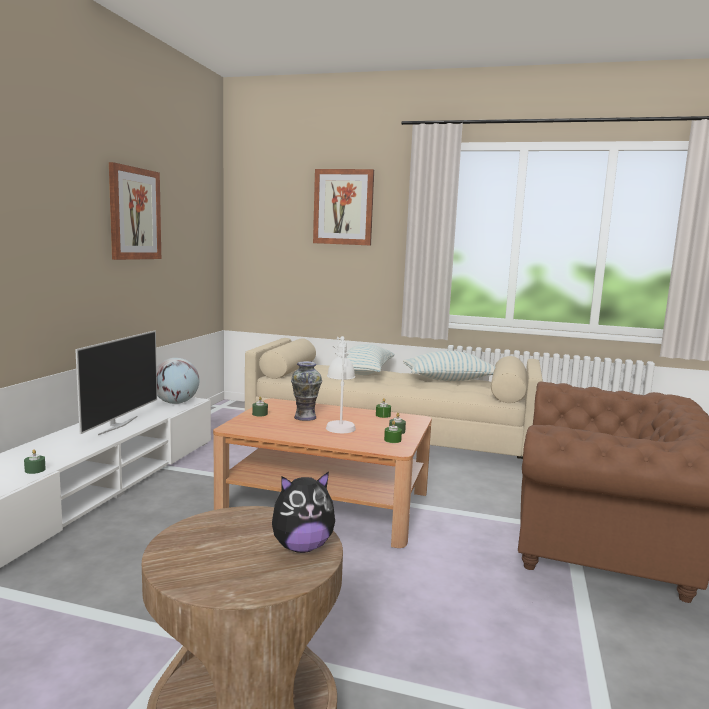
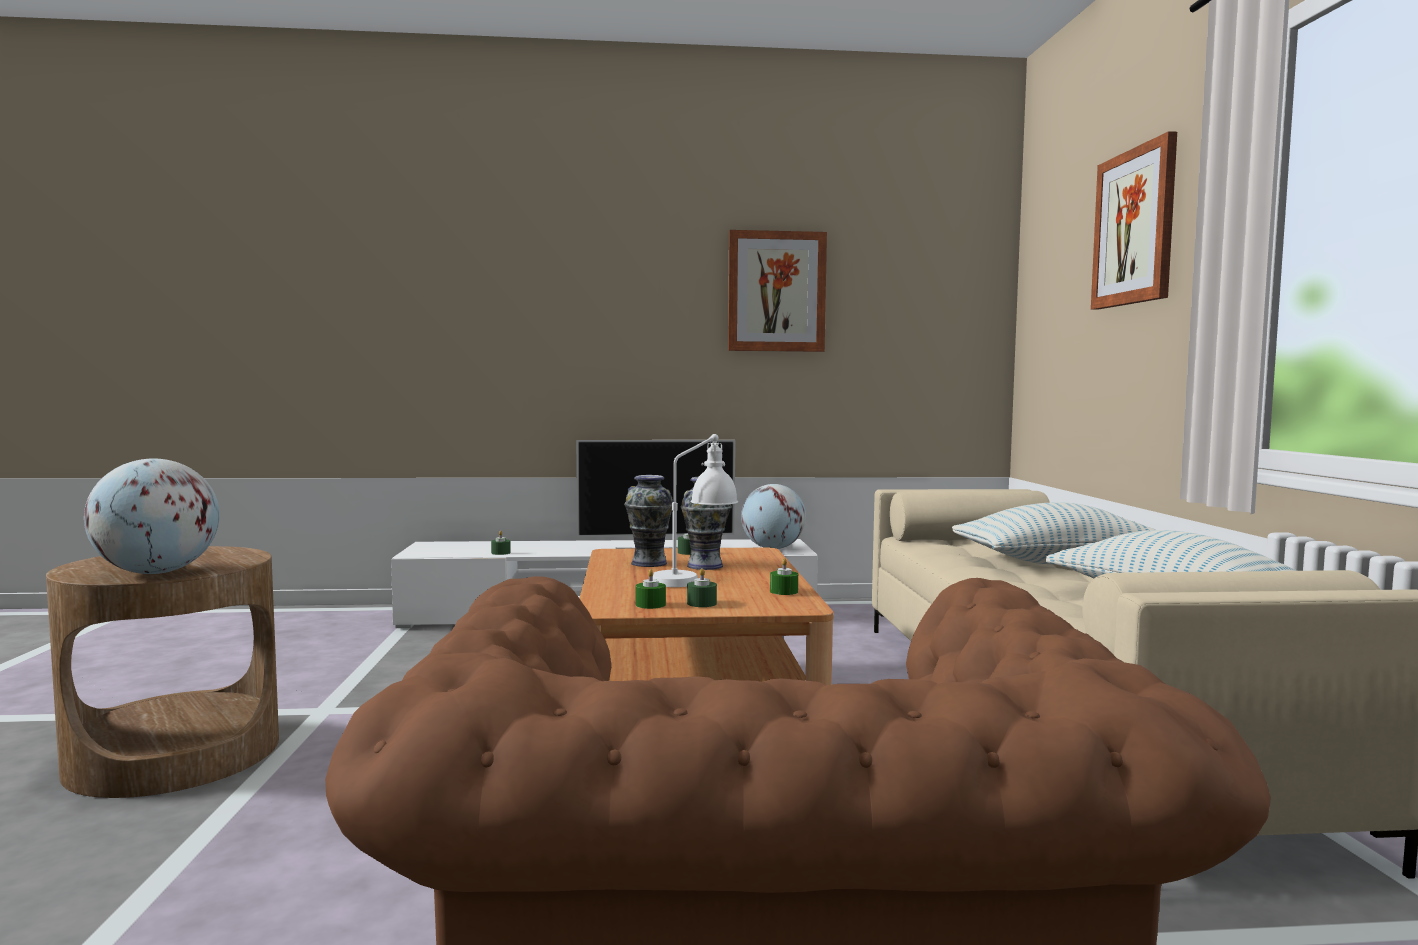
camera: 70 degrees right, 5 degrees down
plush toy [272,472,335,553] -> globe [84,458,220,574]
none -> vase [624,475,673,567]

